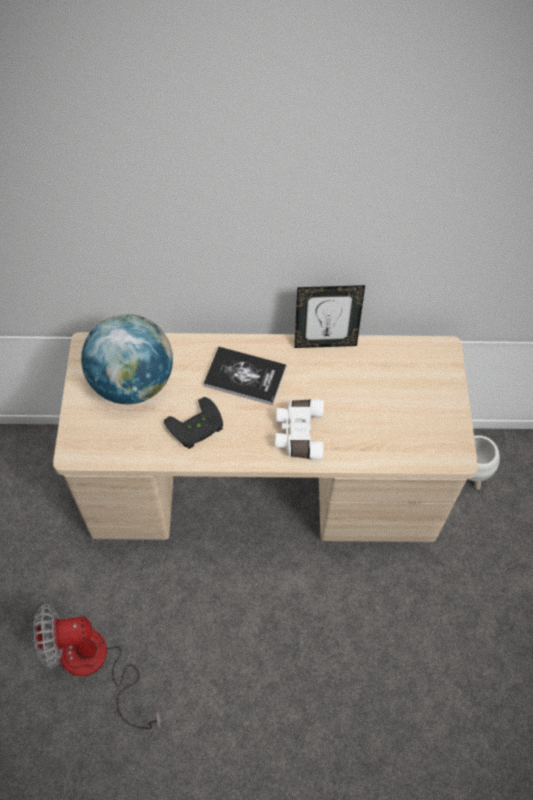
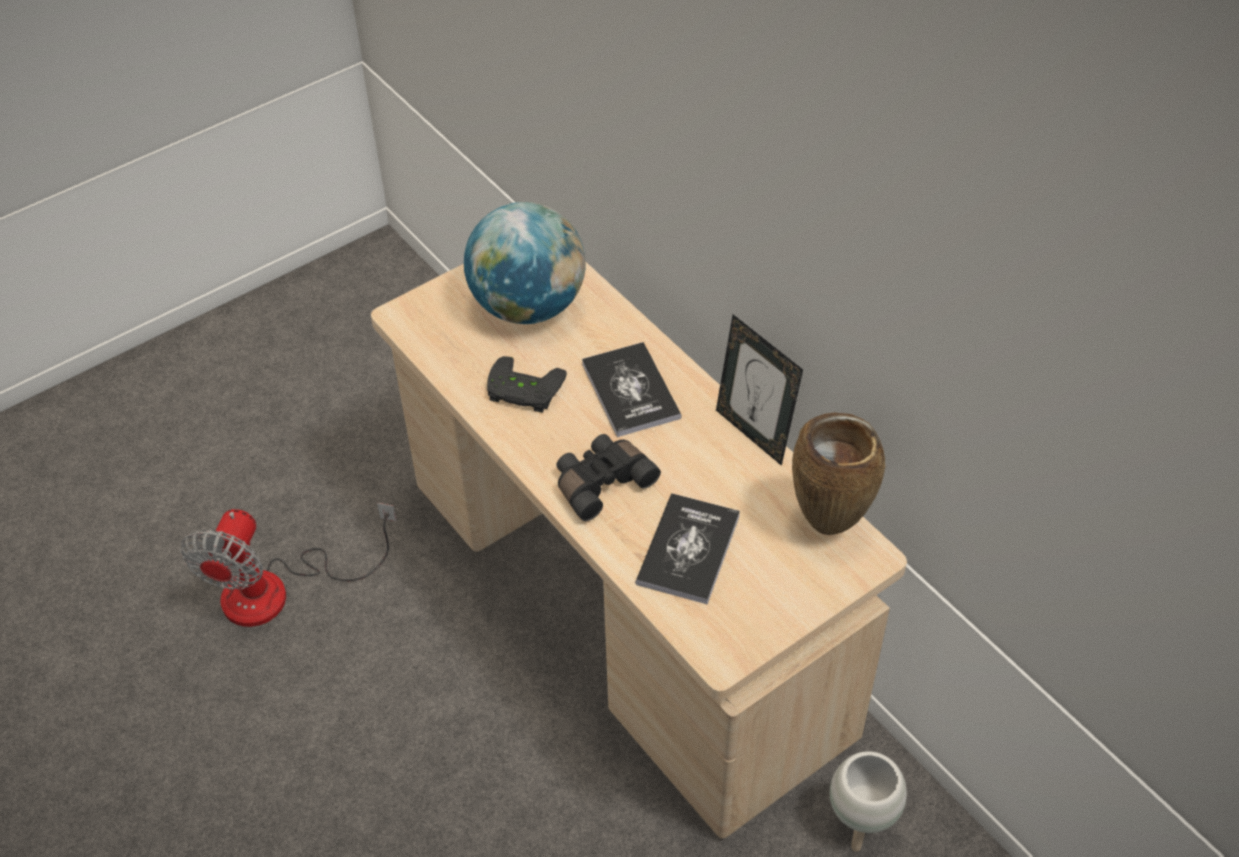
camera: 55 degrees right, 10 degrees down
fan [34,604,160,729] -> fan turned 120 degrees counterclockwise [180,503,397,627]
white binoculars [275,399,324,460] -> black binoculars [557,434,661,521]
none -> book [636,493,740,604]
none -> brown vase [792,413,885,535]

